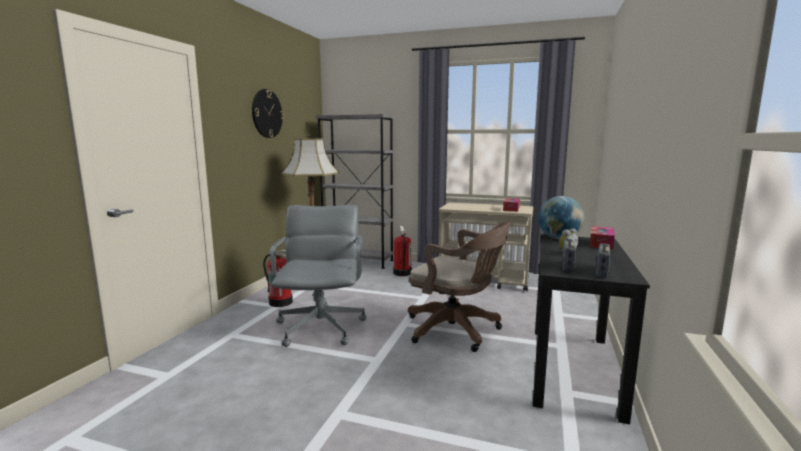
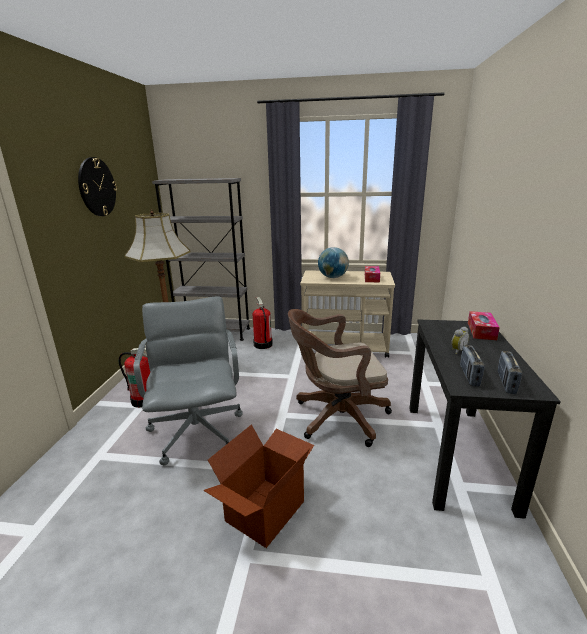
camera: 10 degrees left, 10 degrees up
brown office chair [408,222,510,352] -> brown office chair turned 150 degrees clockwise [288,309,392,447]
globe [538,196,584,239] -> globe moved to [318,247,349,278]
none -> cardboard box [203,424,314,548]

